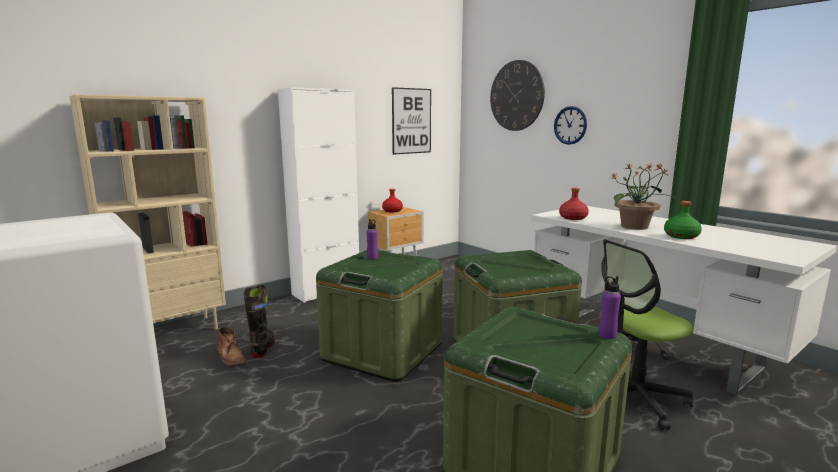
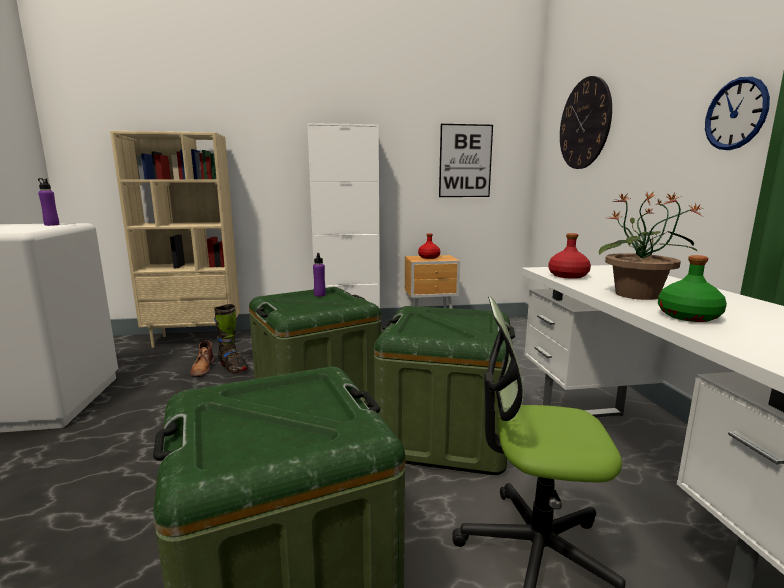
camera: 30 degrees right, 0 degrees up
black boot [243,285,275,358] -> black boot turned 105 degrees clockwise [214,304,248,373]
wall clock [554,106,587,145] -> wall clock moved to [705,76,770,150]
purple bottle [599,276,621,339] -> purple bottle moved to [38,178,59,226]

